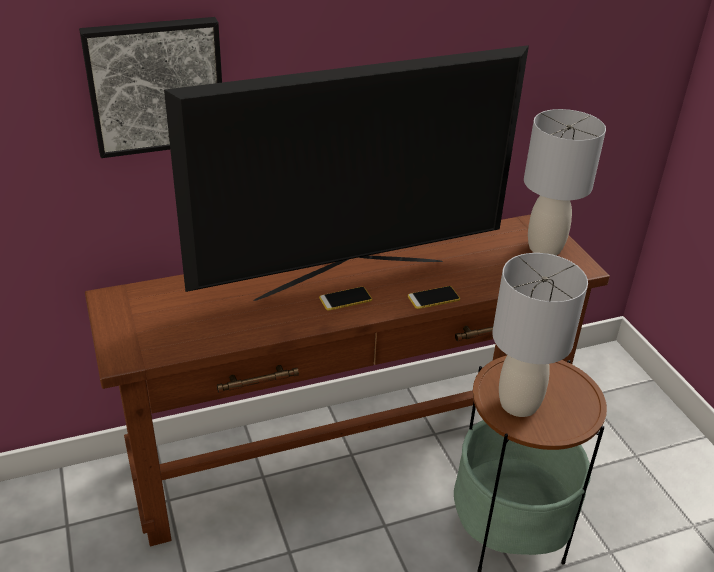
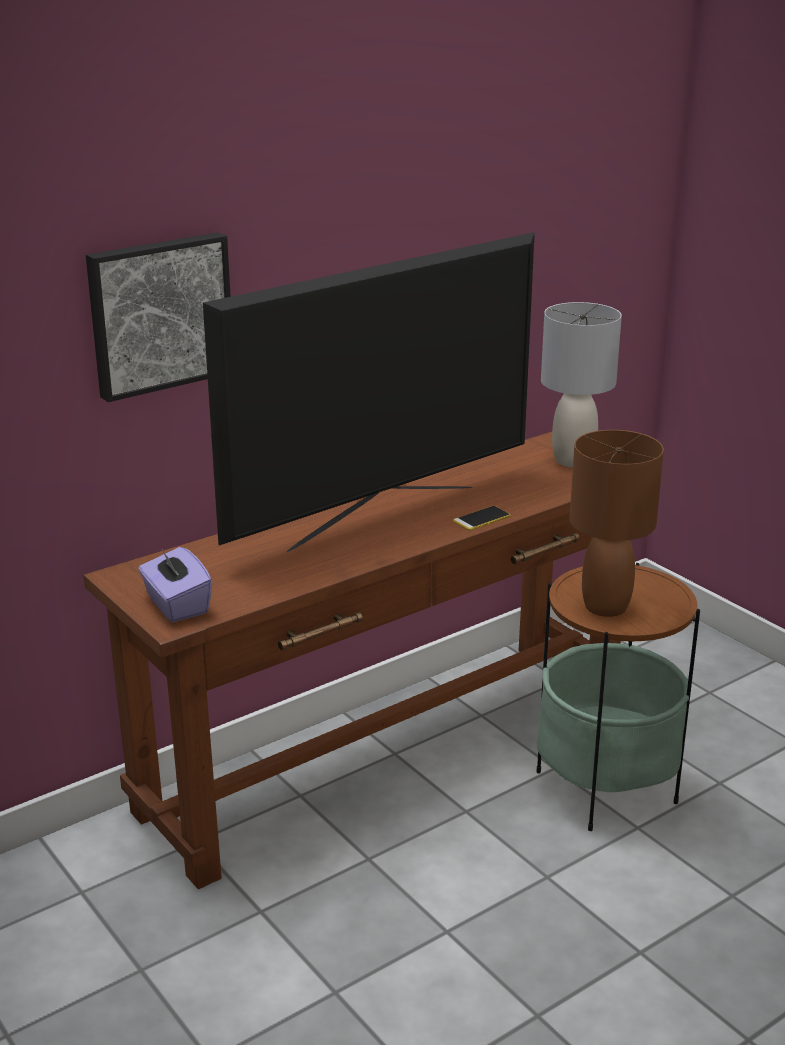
camera: 15 degrees left, 10 degrees down
phone [319,287,372,311] -> none
grey table lamp [492,253,588,417] -> brown table lamp [570,430,664,617]
none -> purple tissue box [138,547,212,622]

